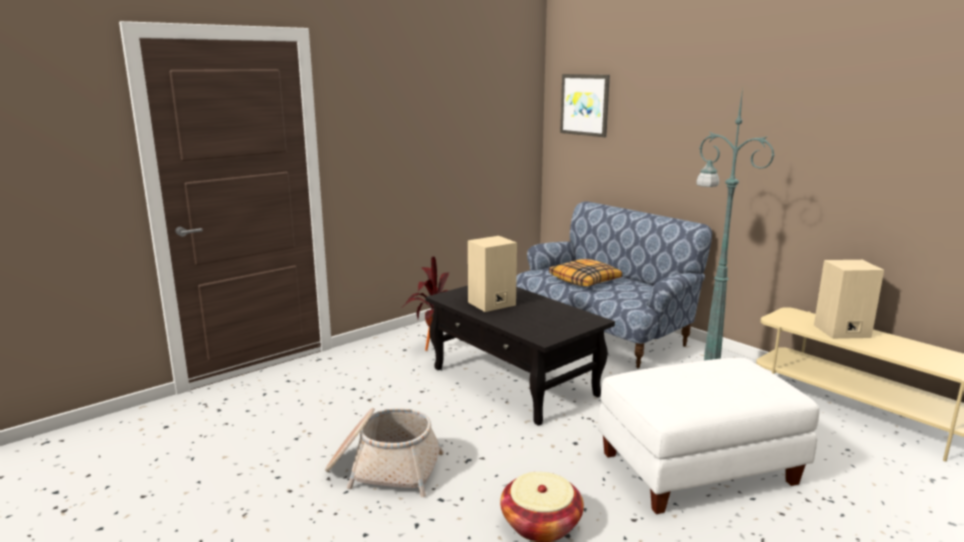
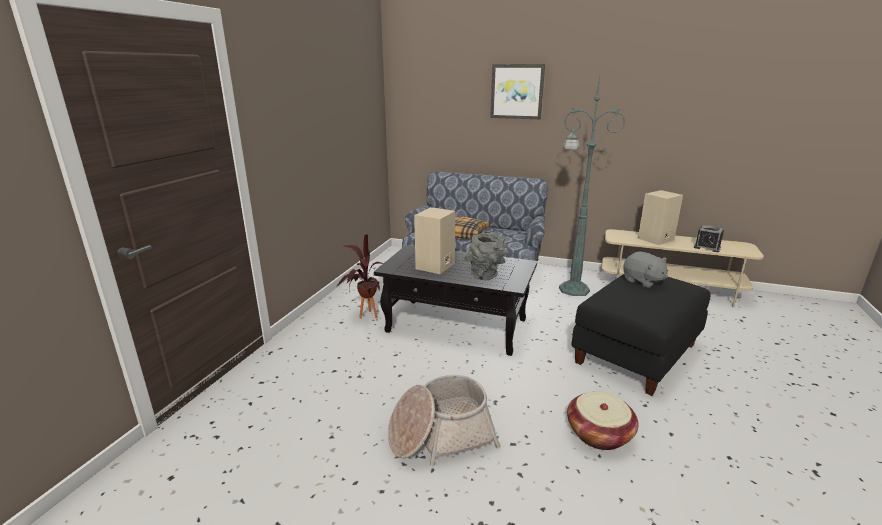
camera: 30 degrees left, 5 degrees up
picture [560,74,610,137] -> picture moved to [490,64,545,119]
white ottoman [598,358,819,514] -> black ottoman [572,274,710,396]
none -> grey vase [465,231,509,280]
none -> grey plush toy [623,252,668,288]
none -> alarm clock [694,225,724,252]

